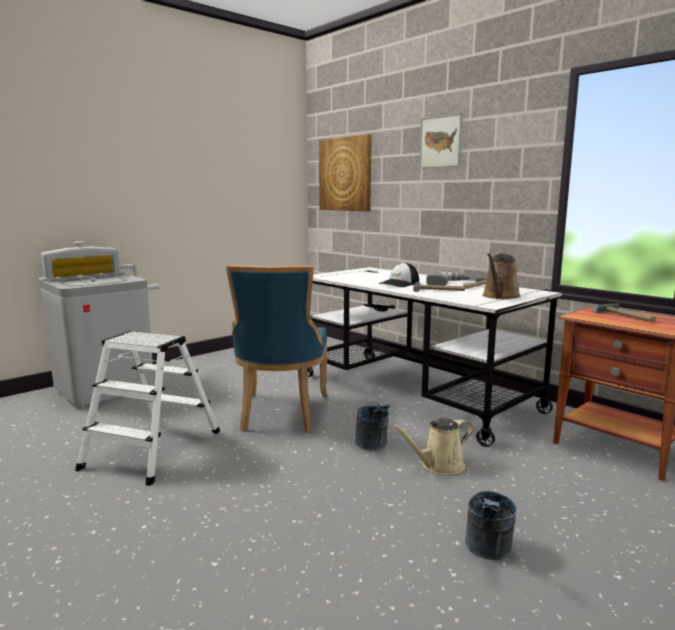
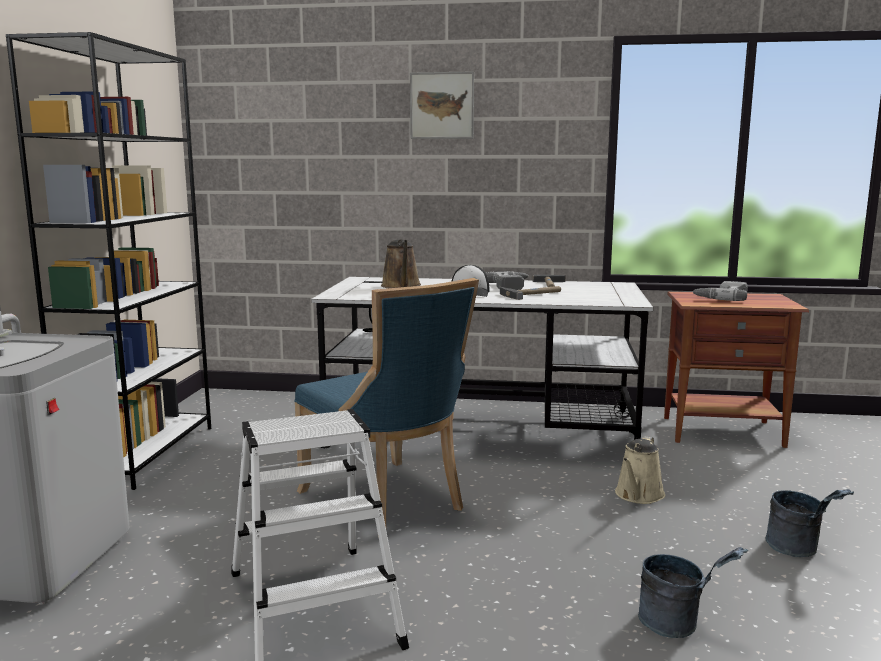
camera: 40 degrees left, 0 degrees up
picture [319,134,372,212] -> none
grey bucket [355,403,390,450] -> grey bucket moved to [638,547,748,638]
brown watering can [482,253,521,299] -> brown watering can moved to [381,239,421,288]
hammer [592,304,656,322] -> power drill [692,281,748,301]
none -> white bookcase [6,32,211,490]

